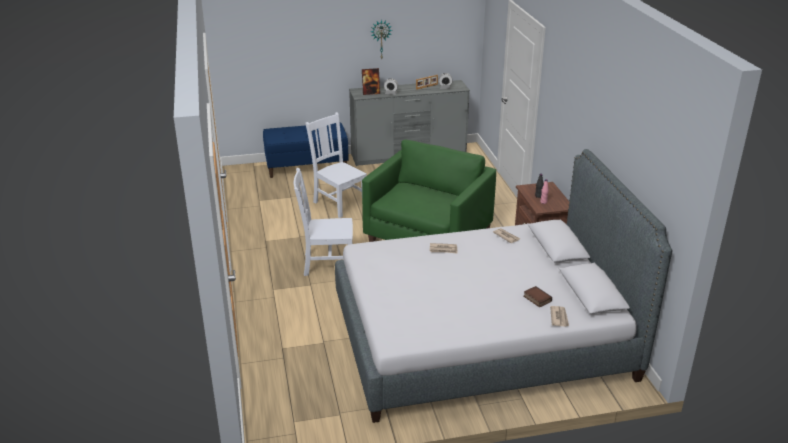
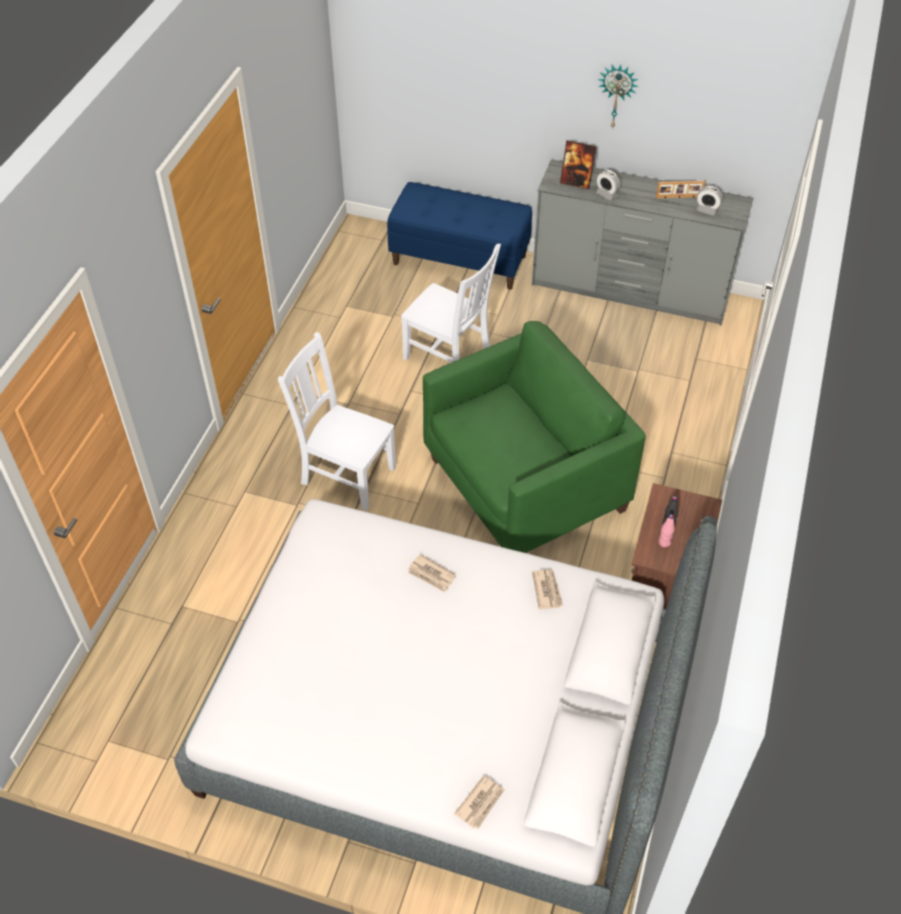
camera: 30 degrees right, 20 degrees up
white chair [305,112,367,218] -> white chair turned 135 degrees clockwise [401,244,501,363]
book [523,286,552,307] -> none

